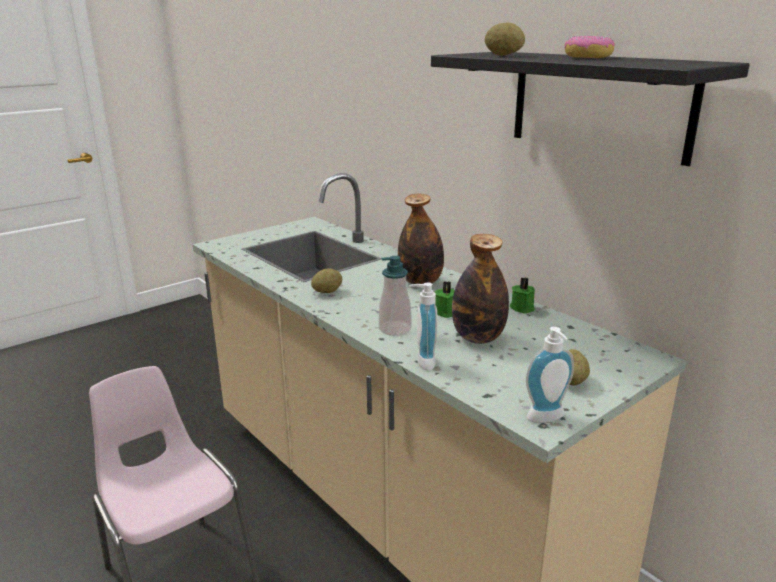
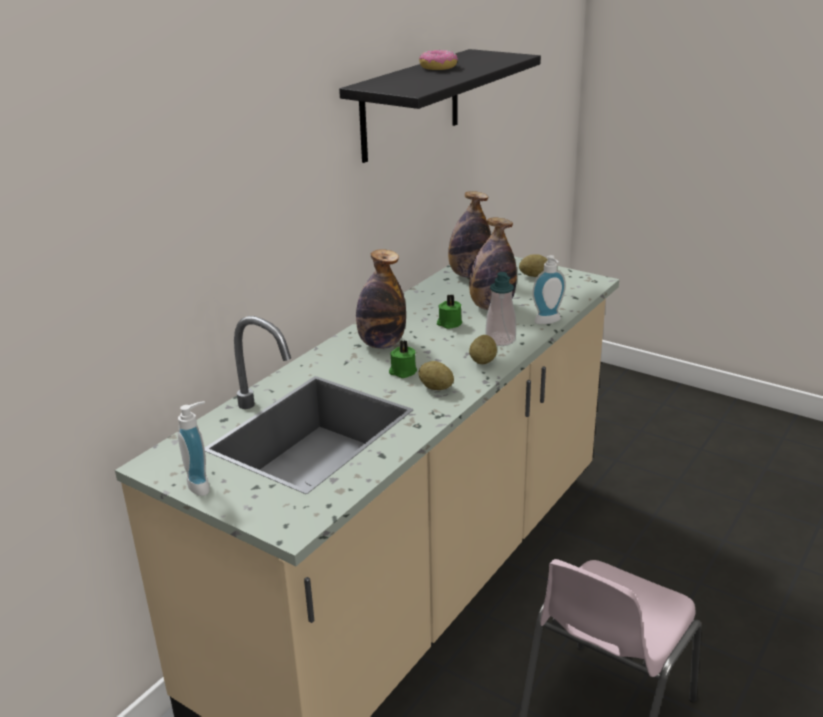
camera: 105 degrees left, 5 degrees up
potato [485,22,525,55] -> potato moved to [469,335,497,364]
green candle [510,277,535,314] -> green candle moved to [389,340,417,378]
soap dispenser [526,327,574,423] -> soap dispenser moved to [178,401,210,496]
none -> bottle [448,191,491,278]

